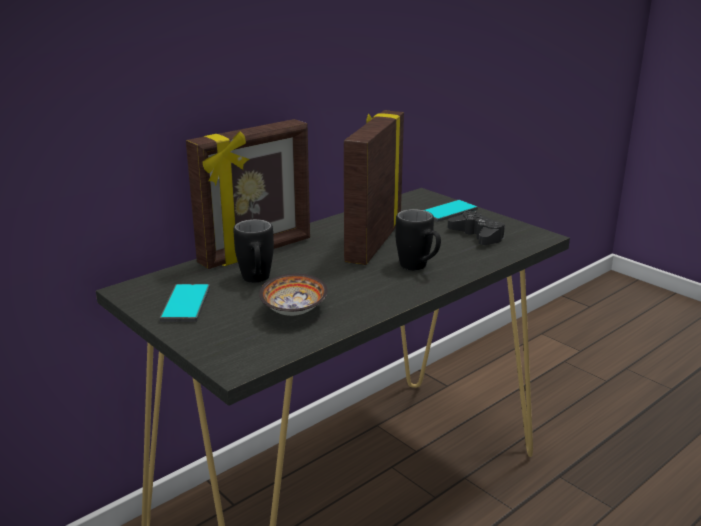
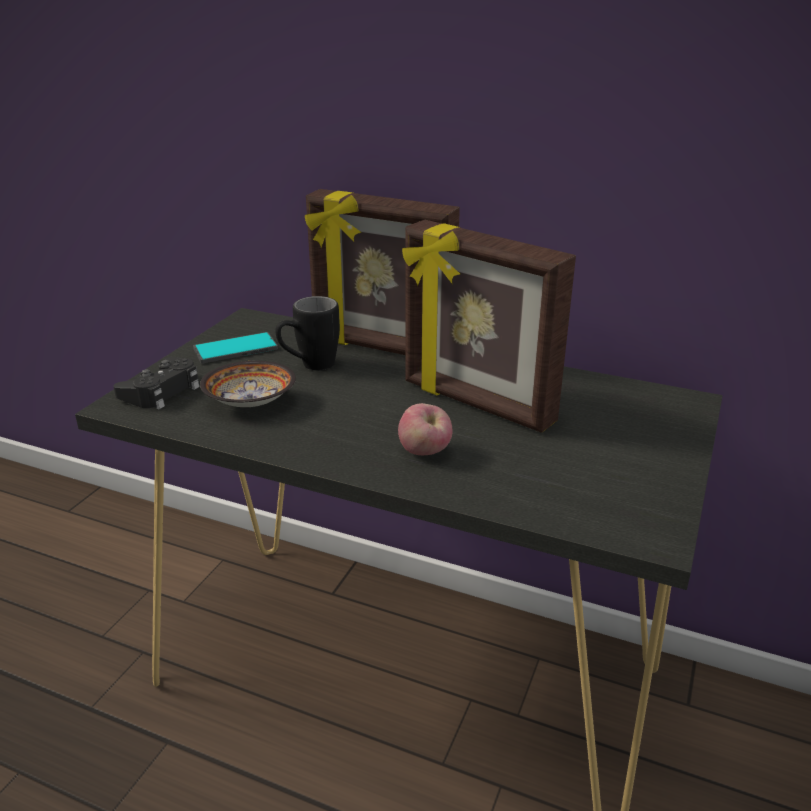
camera: 65 degrees right, 5 degrees up
picture frame [344,110,404,265] -> picture frame turned 135 degrees counterclockwise [402,220,576,433]
black mug [395,209,441,270] -> apple [398,403,453,455]
phone [425,200,478,222] -> none
black game controller [448,211,505,245] -> black game controller moved to [113,357,200,410]

